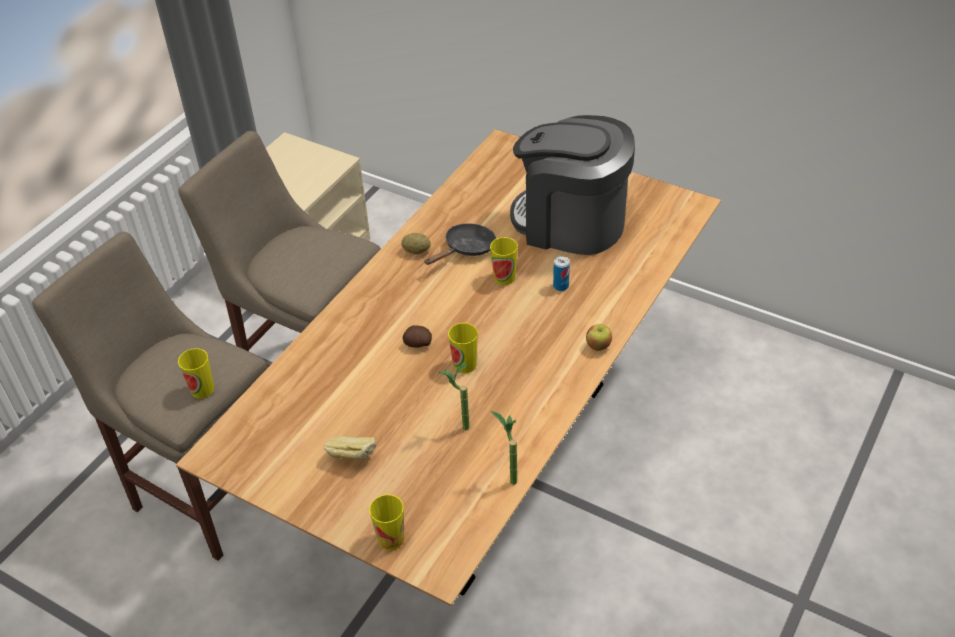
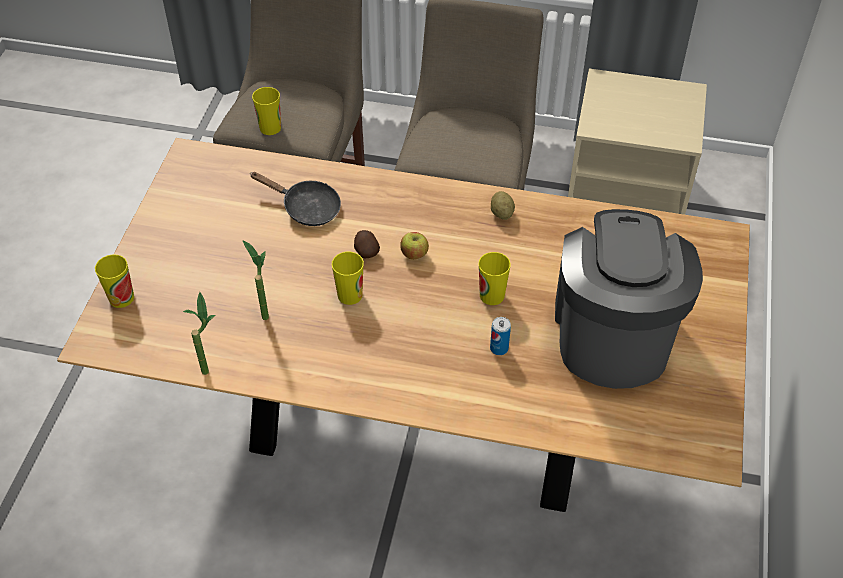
camera: 70 degrees right, 5 degrees up
bread [324,436,377,460] -> none
black frying pan [424,223,496,265] -> black frying pan moved to [251,172,341,226]
apple [586,324,612,351] -> apple moved to [400,232,429,260]

